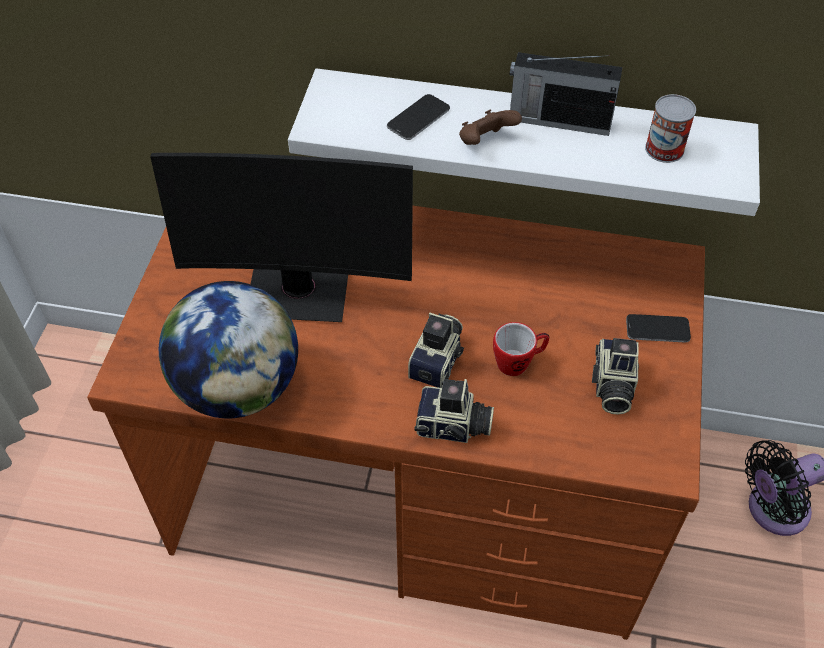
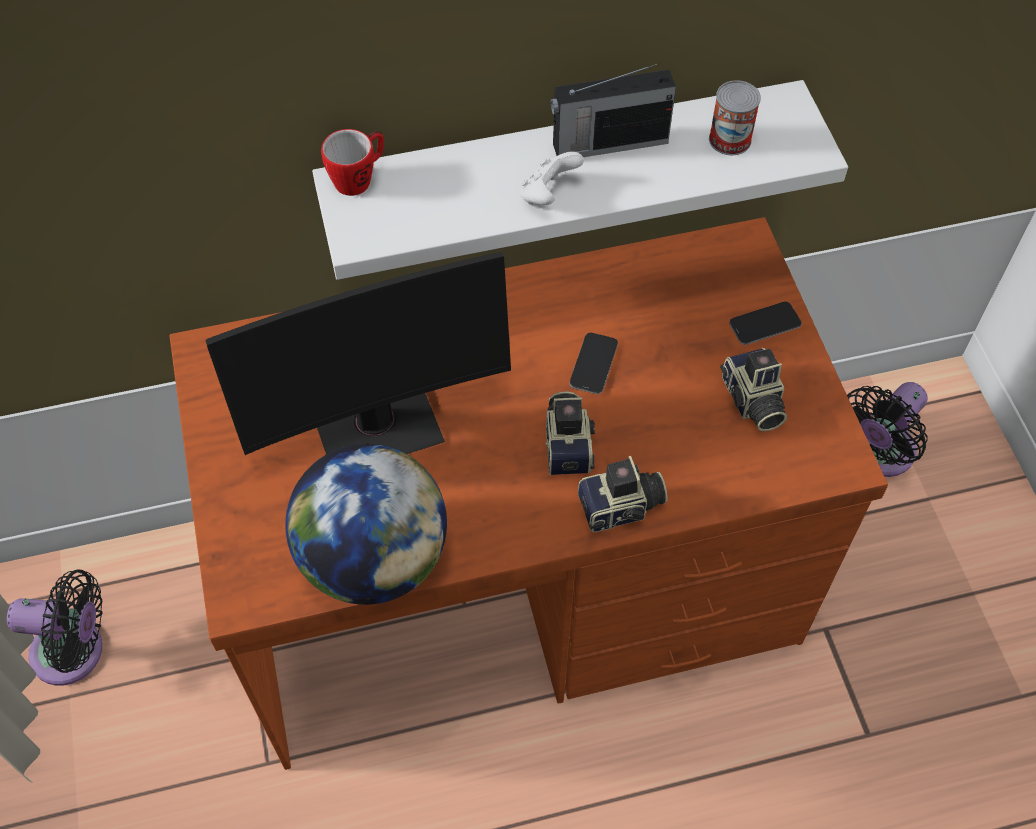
camera: 25 degrees left, 5 degrees up
phone [387,94,450,140] -> phone moved to [570,333,618,394]
brown game controller [459,110,522,145] -> white game controller [521,151,584,205]
mug [493,322,549,376] -> mug moved to [321,129,384,196]
none -> black fan [7,569,102,686]

